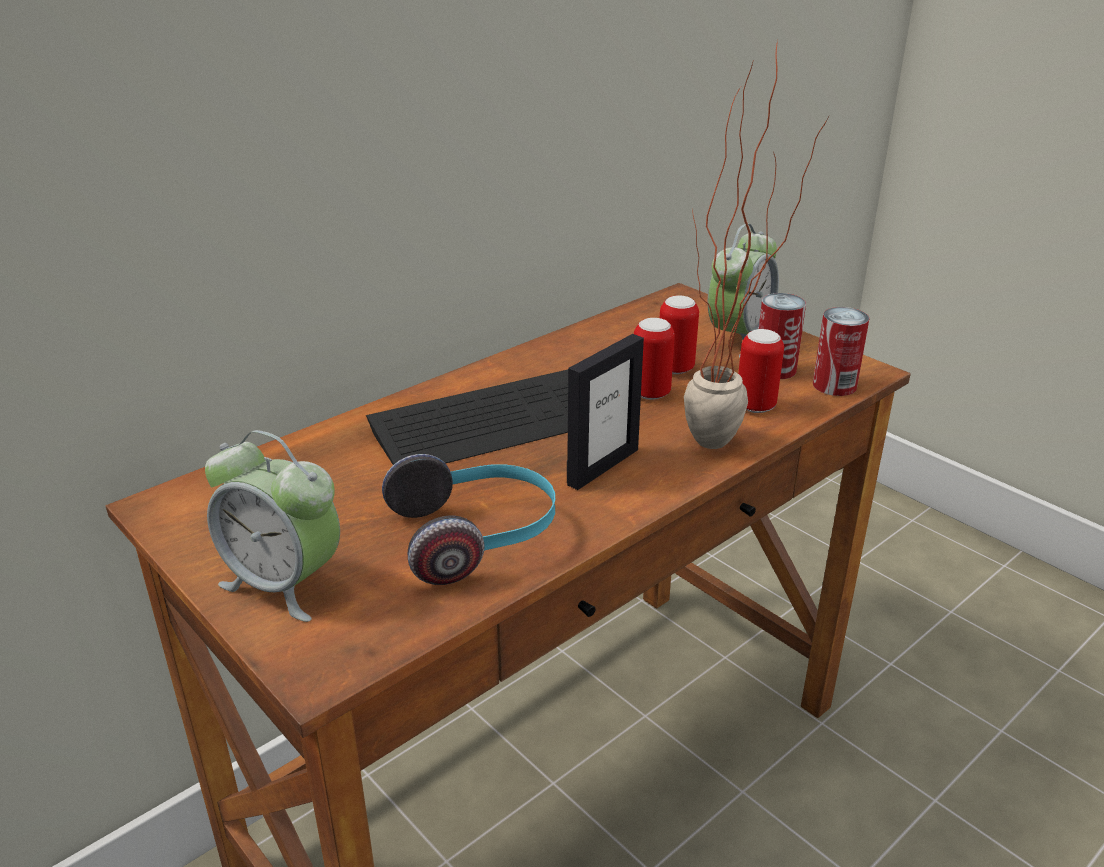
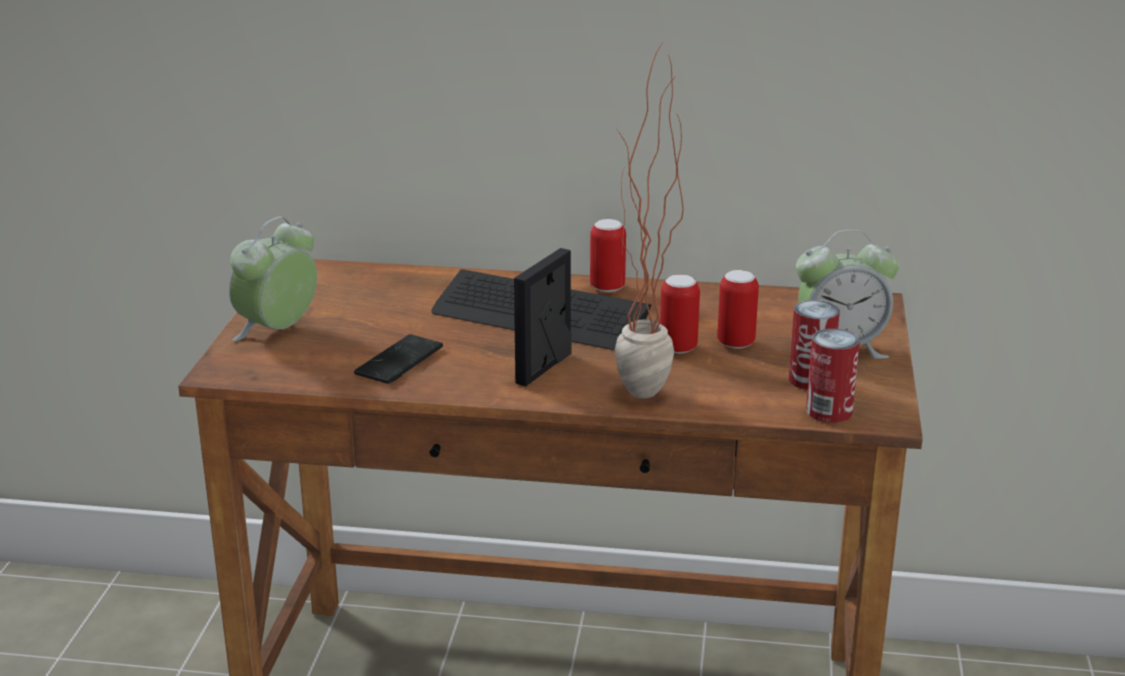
camera: 50 degrees right, 5 degrees down
alarm clock [205,430,340,622] -> alarm clock turned 45 degrees clockwise [229,216,317,342]
headphones [382,454,555,585] -> phone [354,334,443,384]
picture frame [567,334,644,490] -> picture frame turned 120 degrees clockwise [514,248,572,386]
can [738,329,784,413] -> can moved to [590,219,626,293]

